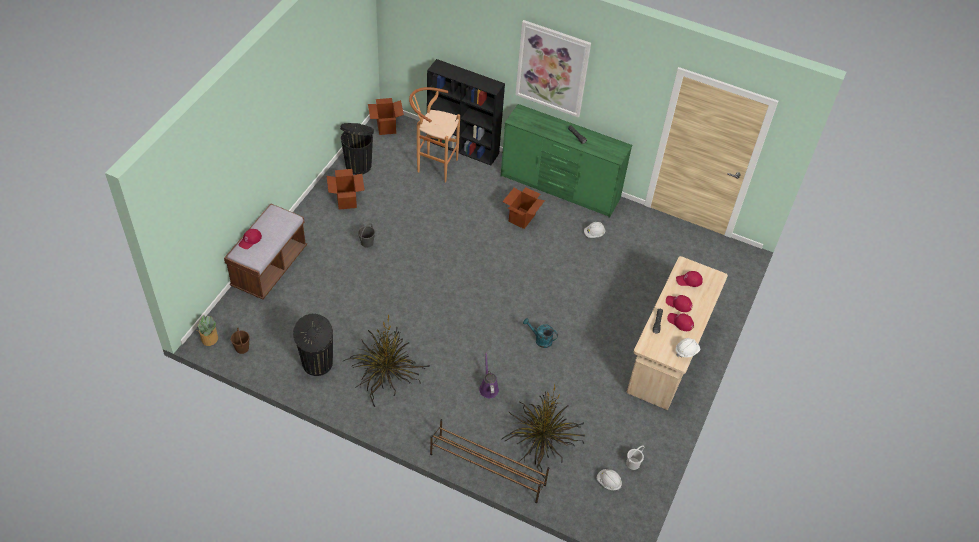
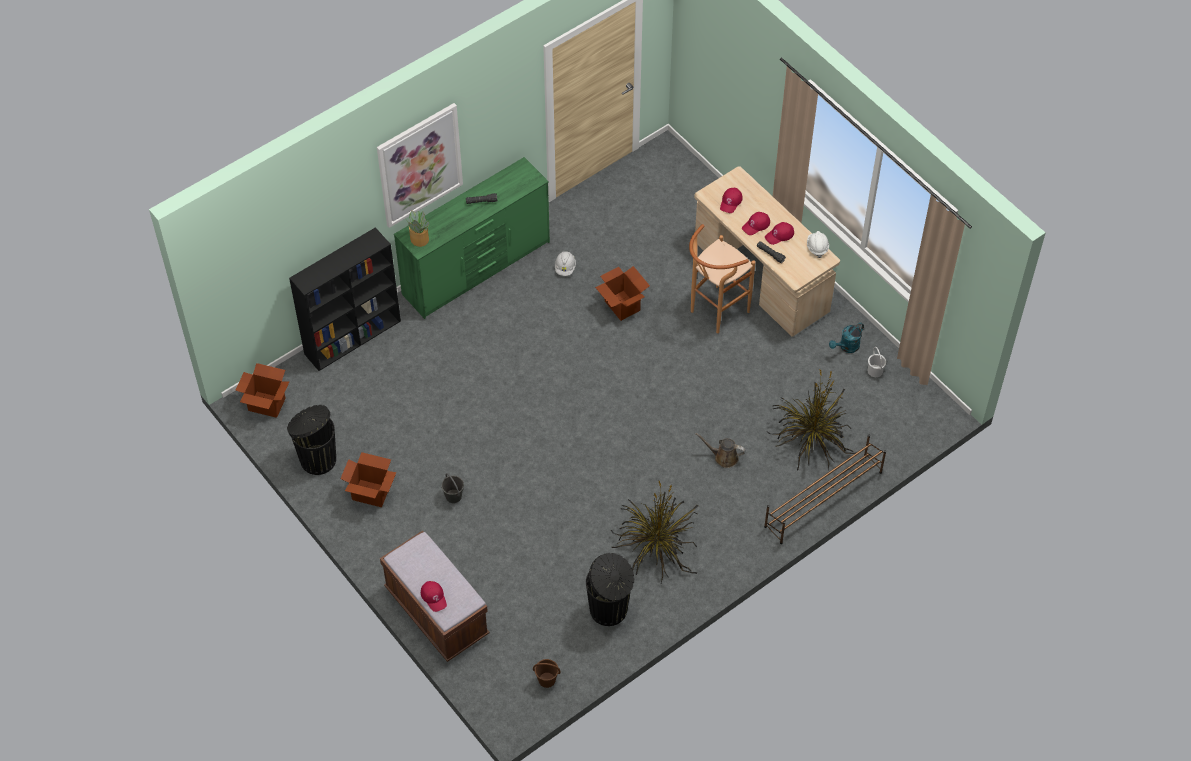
camera: 60 degrees left, 5 degrees up
potted plant [197,315,218,346] -> potted plant moved to [406,211,429,247]
brown stool [409,87,460,183] -> brown stool moved to [689,224,755,333]
purple watering can [479,353,499,398] -> brown watering can [695,433,745,468]
cardboard box [502,187,545,229] -> cardboard box moved to [595,266,650,321]
turquoise watering can [523,318,558,348] -> turquoise watering can moved to [829,323,864,353]
white hard hat [597,469,622,490] -> none

